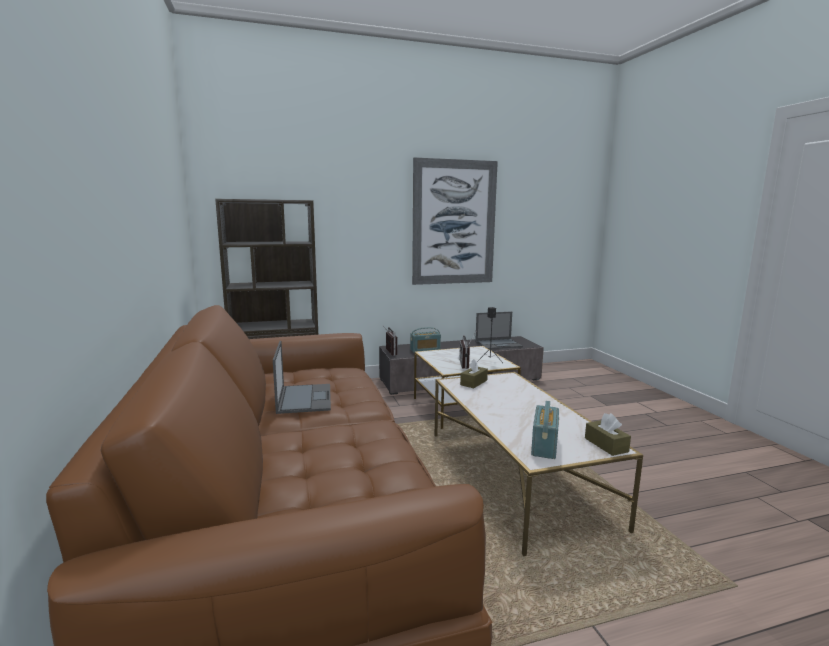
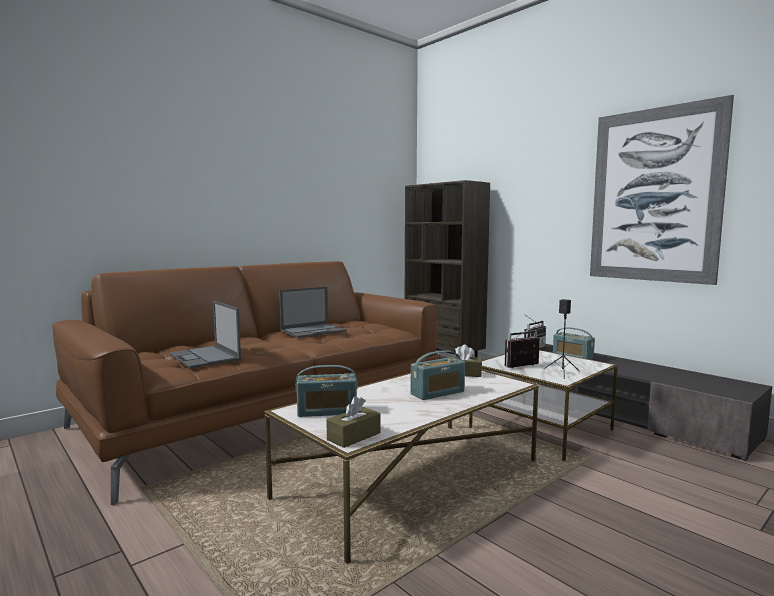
camera: 65 degrees right, 5 degrees down
laptop [475,312,523,349] -> laptop moved to [169,301,241,369]
none -> radio [411,350,465,400]

